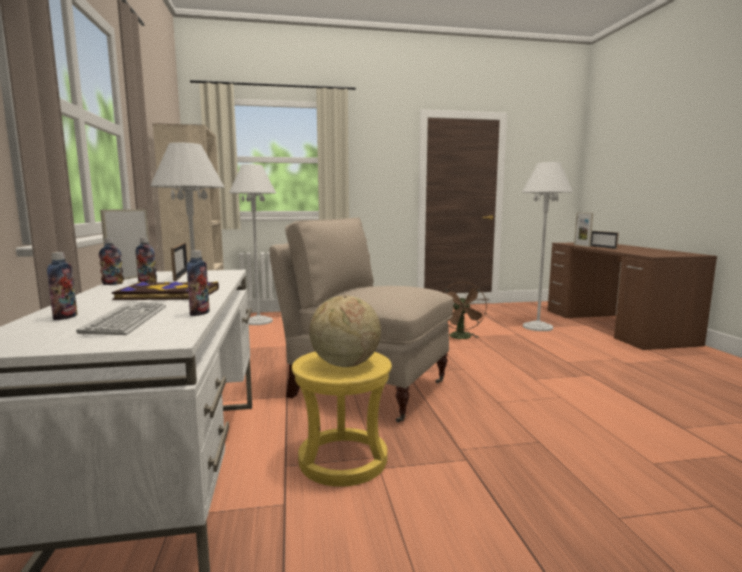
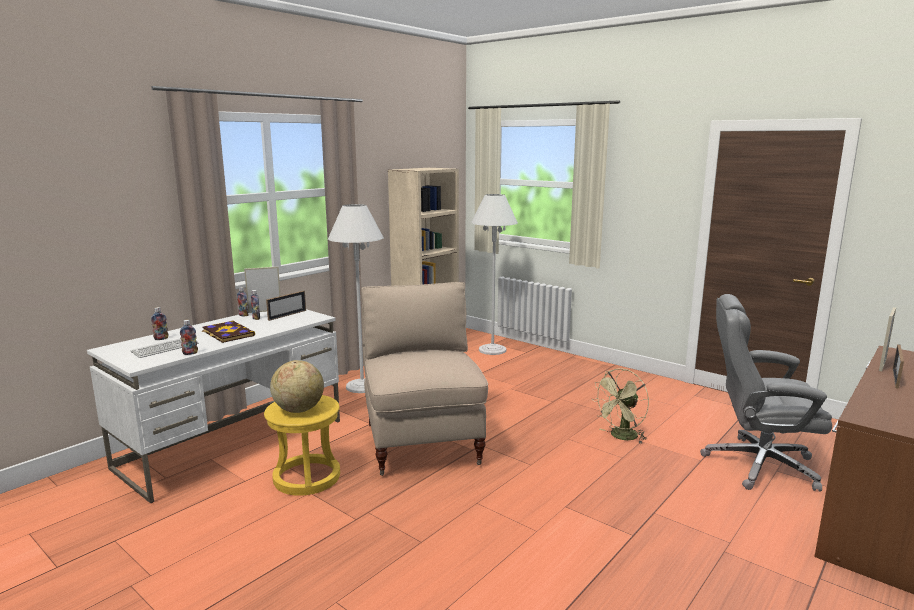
camera: 50 degrees right, 5 degrees up
brown fan [442,282,487,339] -> green fan [592,368,649,443]
white floor lamp [522,162,573,331] -> grey office chair [700,294,832,491]

